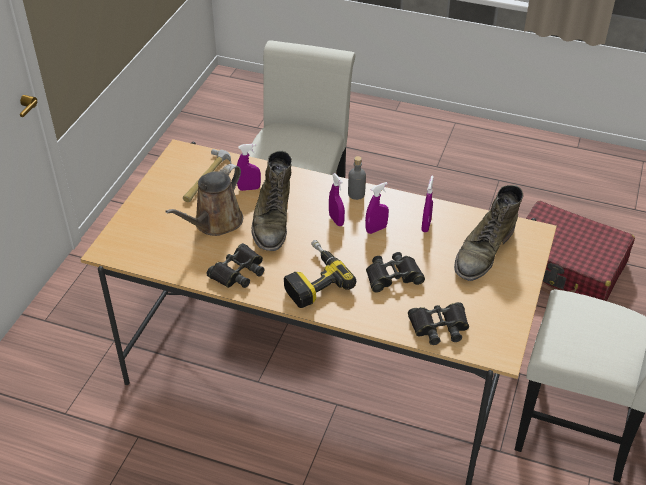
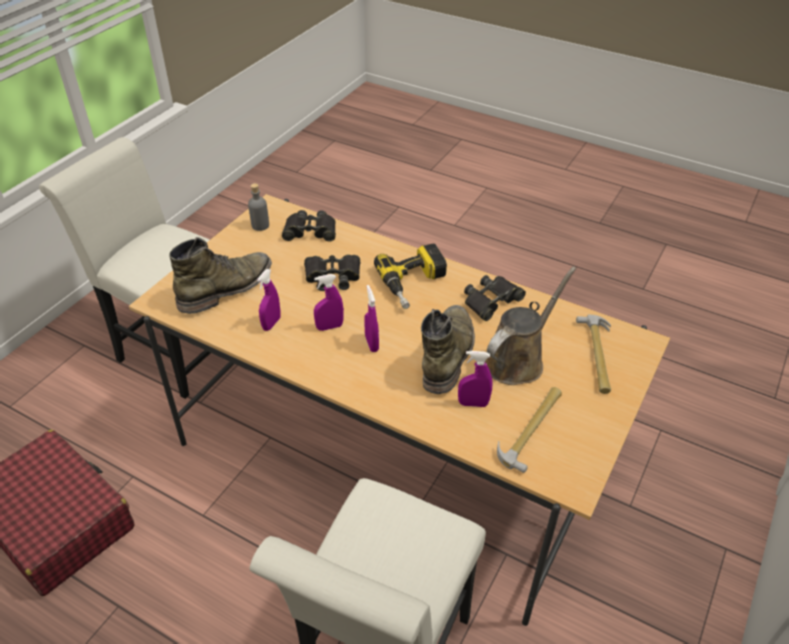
camera: 170 degrees left, 0 degrees up
grey bottle [348,156,366,200] -> grey bottle moved to [248,183,269,231]
none -> hammer [576,314,611,394]

